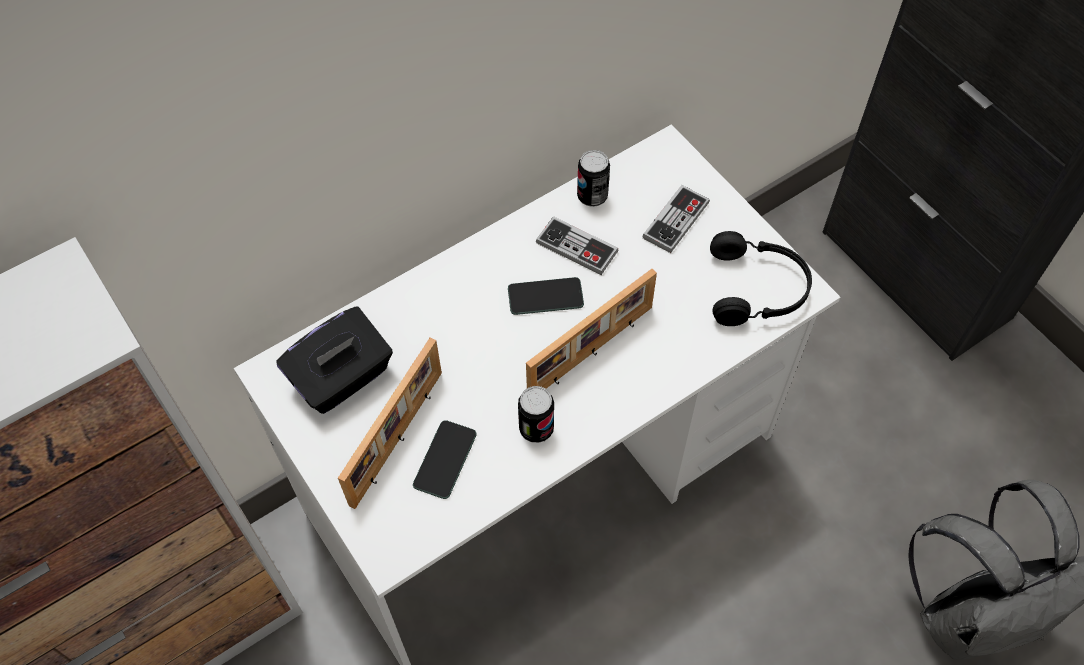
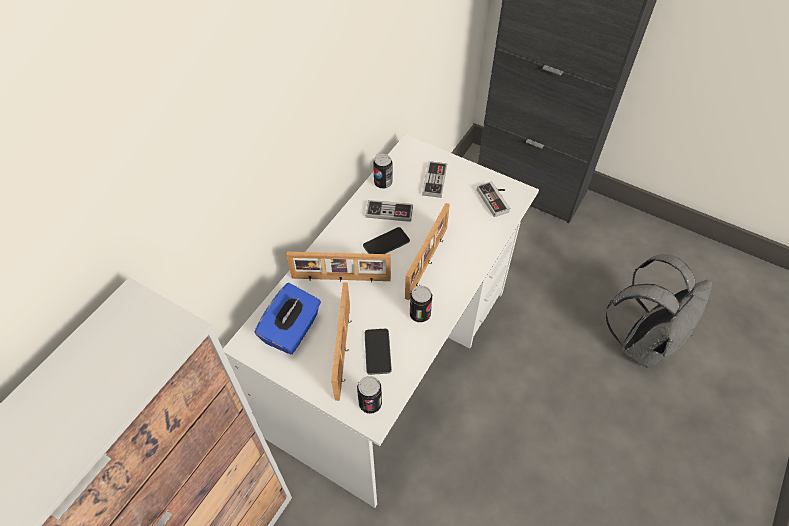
camera: 25 degrees left, 5 degrees down
black tissue box [276,306,393,414] -> blue tissue box [254,283,321,354]
black headphones [710,231,812,326] -> game controller [477,181,510,217]
none -> picture frame [286,252,391,283]
none -> can [357,376,382,414]

